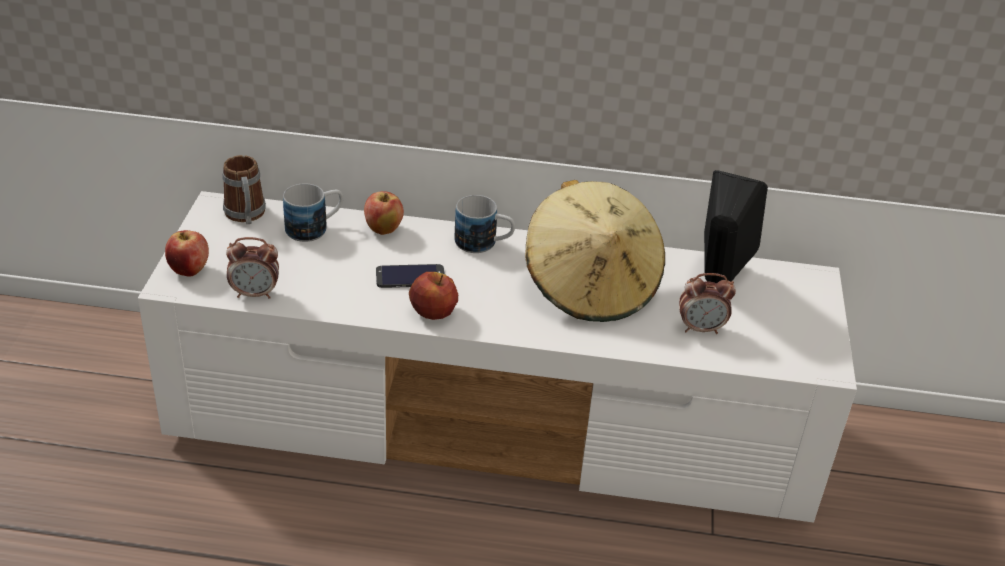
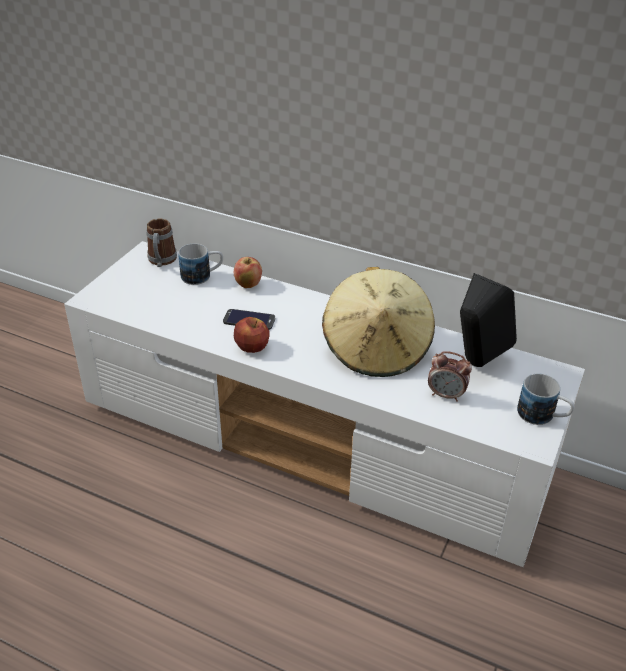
camera: 20 degrees right, 0 degrees up
apple [165,230,209,277] -> none
alarm clock [226,237,279,299] -> none
mug [454,195,515,253] -> mug moved to [517,374,574,425]

